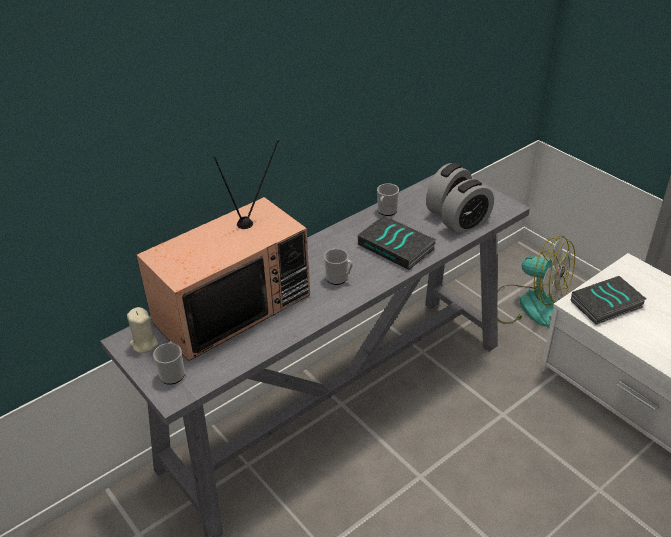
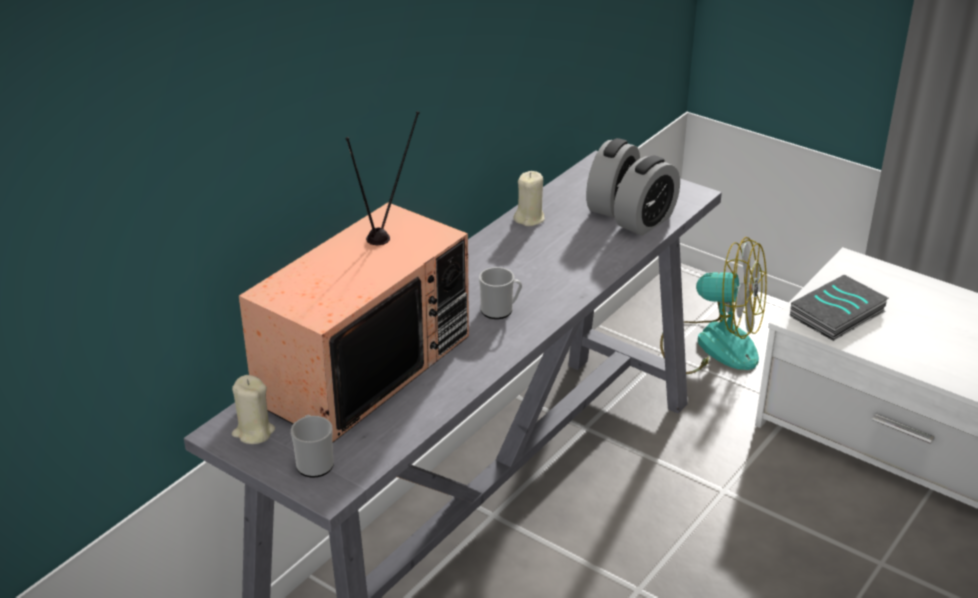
camera: 15 degrees left, 5 degrees down
book [358,215,436,270] -> none
mug [377,183,399,216] -> beige candle [513,171,545,226]

